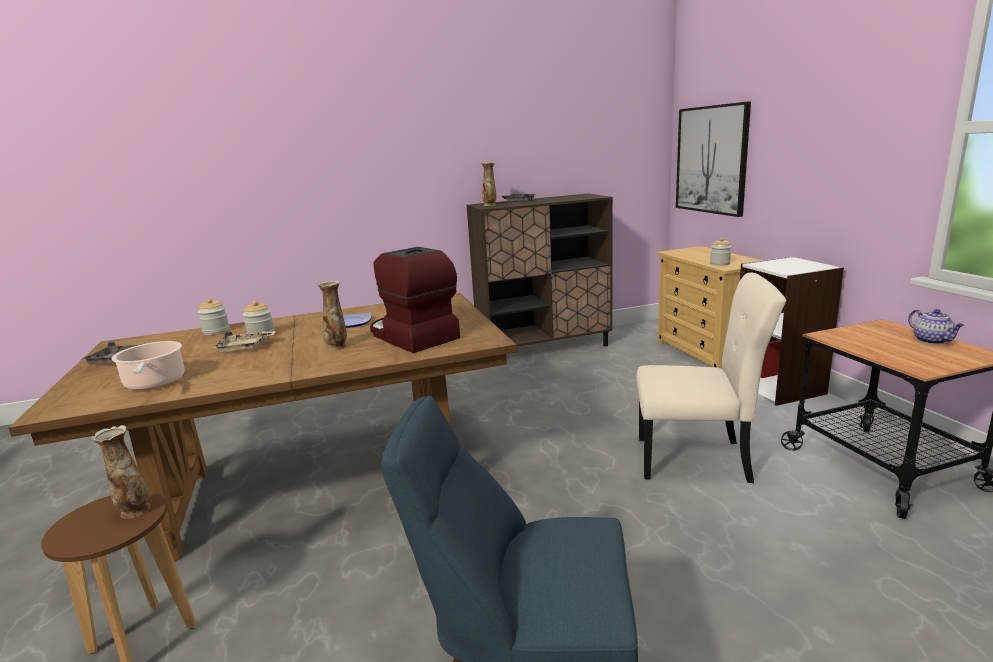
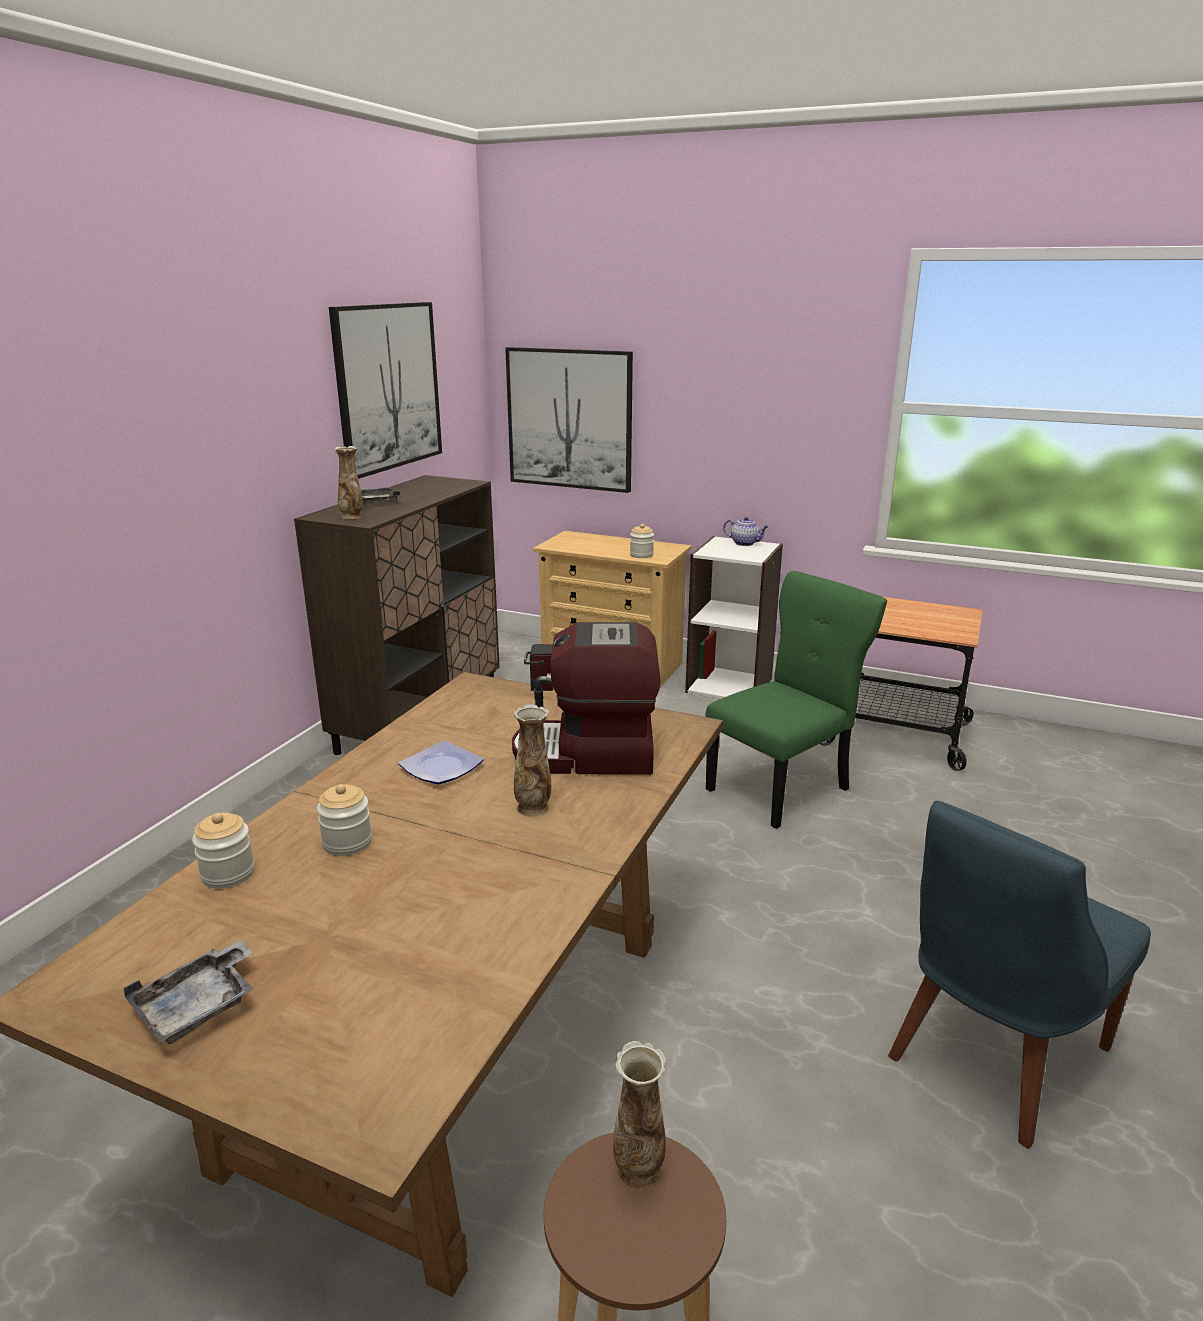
camera: 50 degrees left, 5 degrees up
cooking pot [111,341,184,390] -> none
beige tray [213,331,276,352] -> none
beige chair [636,273,786,483] -> green chair [705,571,887,829]
teapot [908,309,964,344] -> teapot moved to [723,517,769,546]
none -> picture [329,302,442,479]

